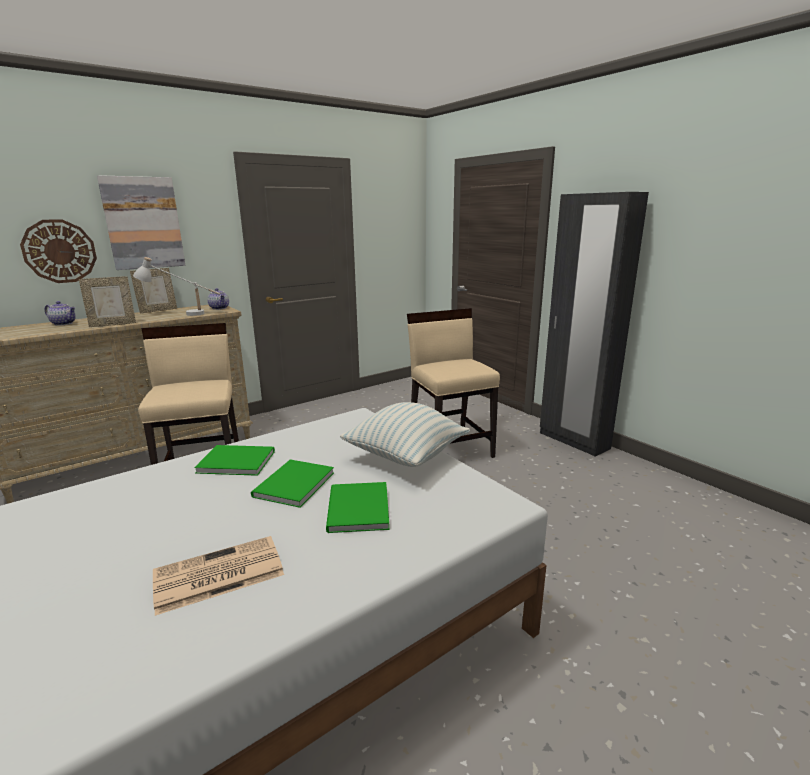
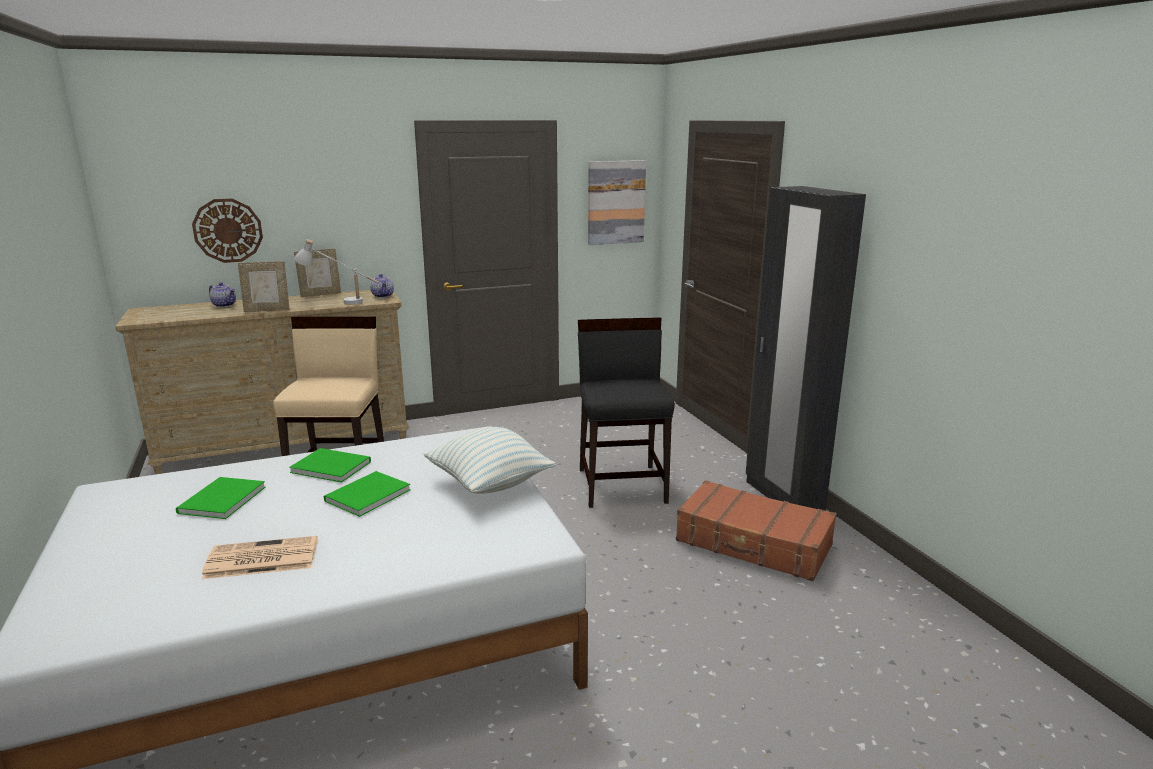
camera: 15 degrees right, 0 degrees up
picture [97,175,185,270] -> picture moved to [588,160,646,245]
green book [326,482,389,533] -> green book moved to [176,477,265,519]
beige chair [407,308,500,458] -> black chair [578,317,675,508]
none -> brown suitcase [676,480,837,581]

